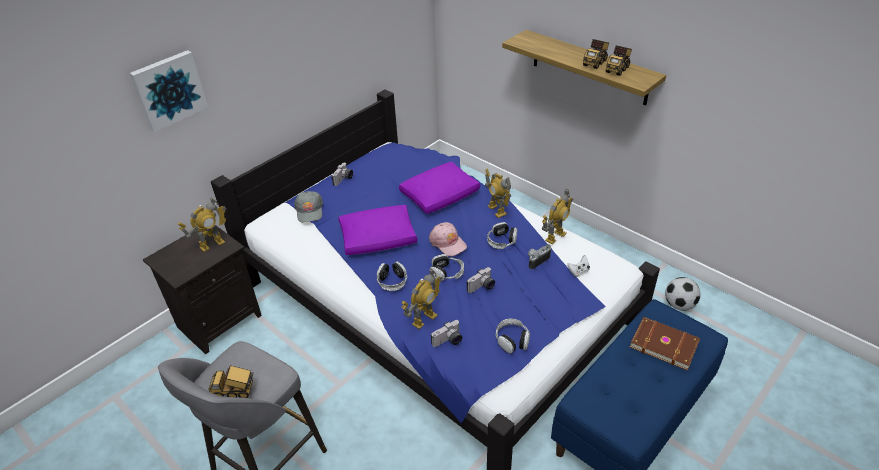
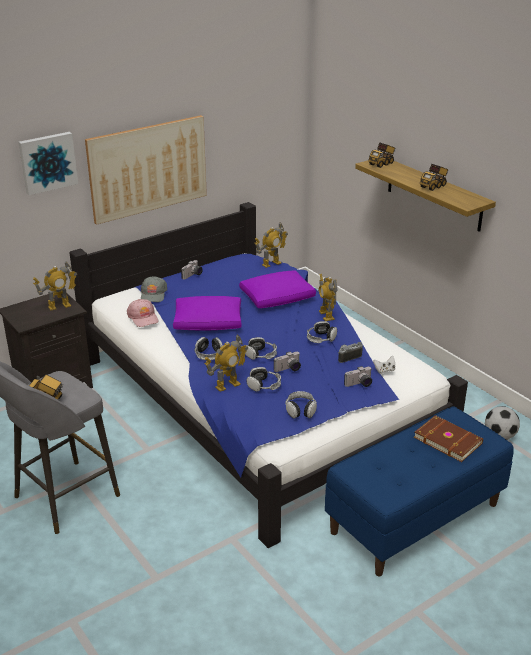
camera: 10 degrees right, 10 degrees down
pink cap [429,222,467,256] -> pink cap moved to [127,299,158,327]
camera [431,320,462,347] -> camera moved to [344,366,372,387]
toy robot [542,189,573,244] -> toy robot moved to [254,222,288,268]
toy truck [606,46,632,76] -> toy truck moved to [368,142,396,168]
none -> picture [85,115,207,225]
none -> headphones [247,367,281,392]

